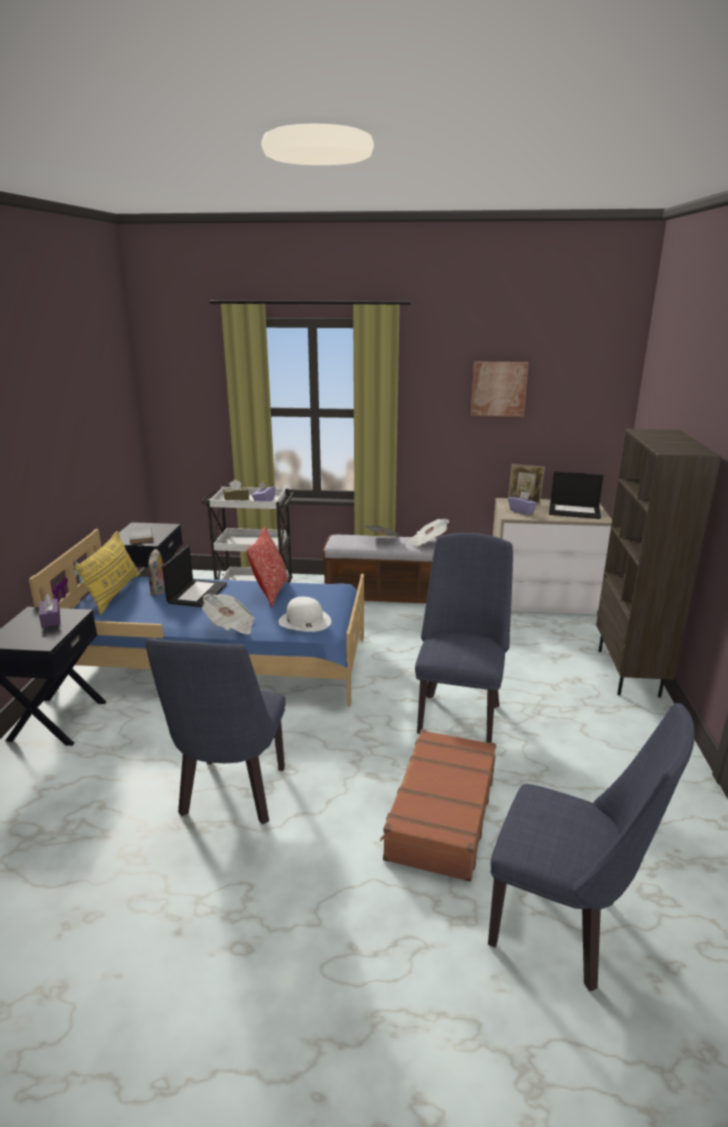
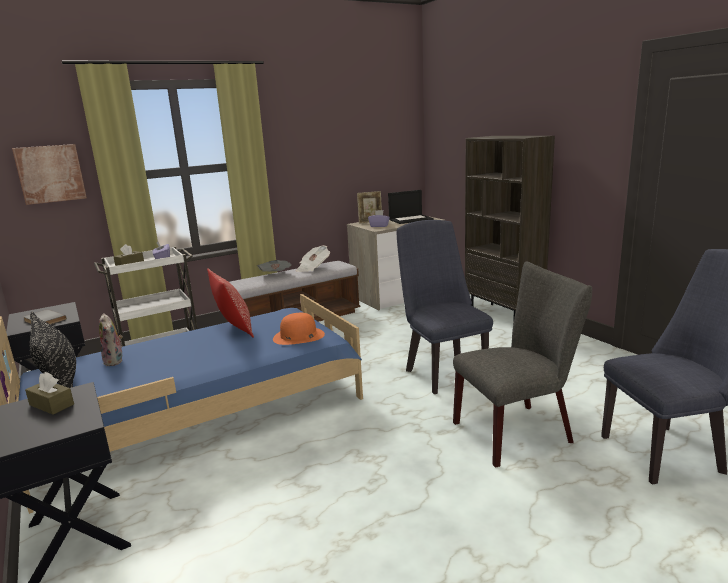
camera: 35 degrees left, 5 degrees down
purple tissue box [39,594,61,628] -> brown tissue box [25,372,74,415]
yellow pillow [75,531,140,615] -> black pillow [30,312,76,388]
blue chair [145,638,286,824] -> none
laptop [162,546,227,607] -> none
newspaper [202,594,255,634] -> none
white hat [278,597,331,632] -> orange hat [273,313,325,345]
brown suitcase [380,729,496,882] -> grey chair [453,262,592,468]
picture [471,361,529,417] -> picture moved to [12,144,87,205]

